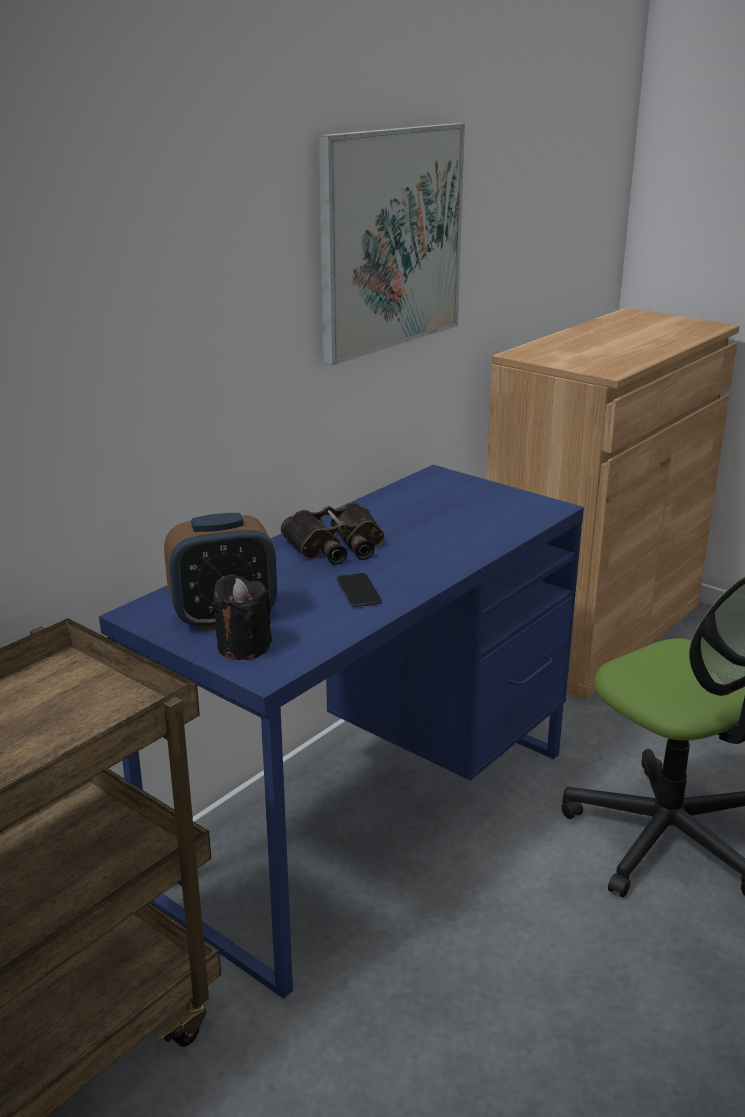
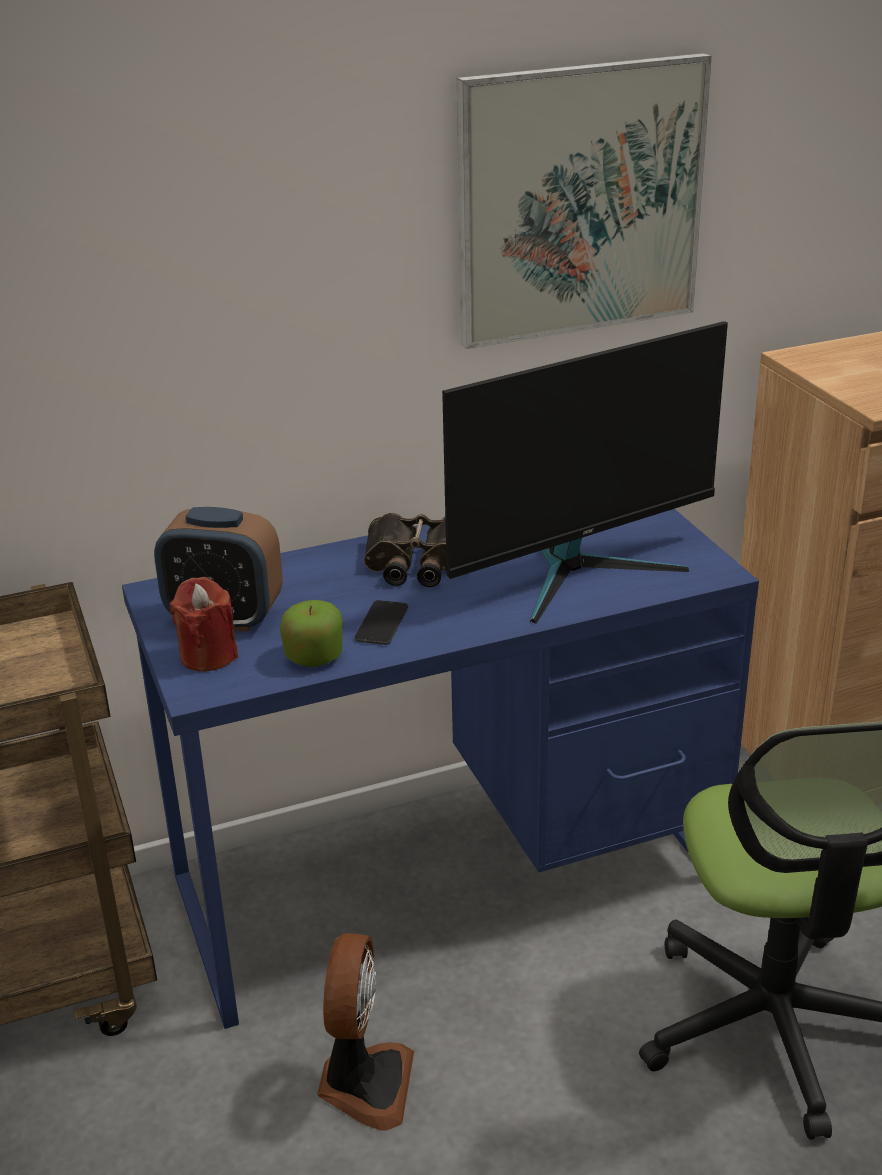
camera: 30 degrees right, 5 degrees up
black candle [213,574,272,660] -> red candle [170,577,238,672]
none -> apple [280,600,342,667]
none -> fan [317,933,414,1131]
none -> monitor [442,321,728,624]

